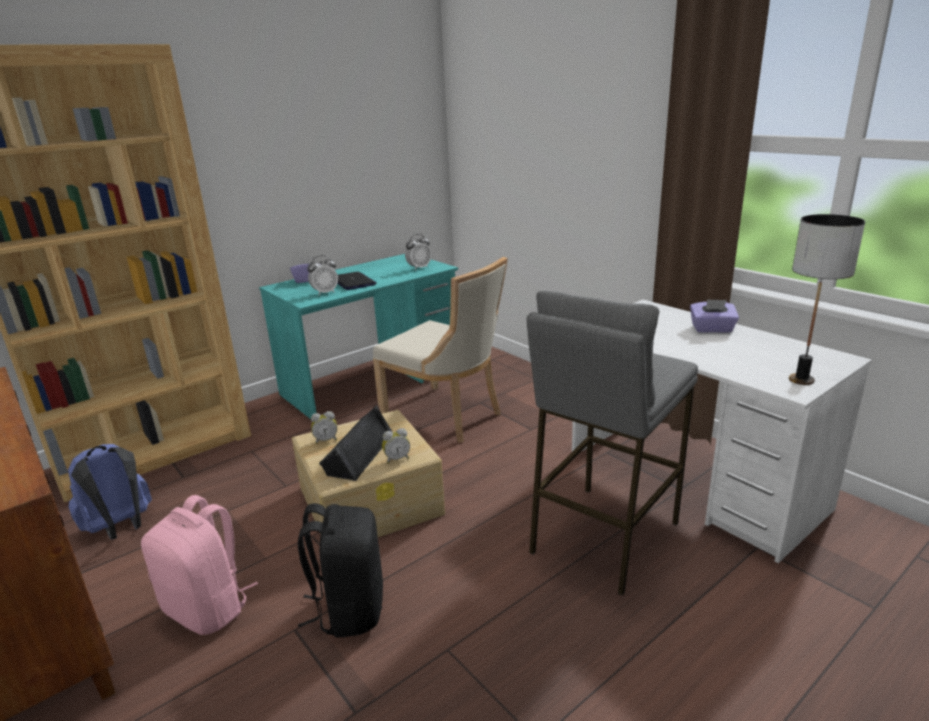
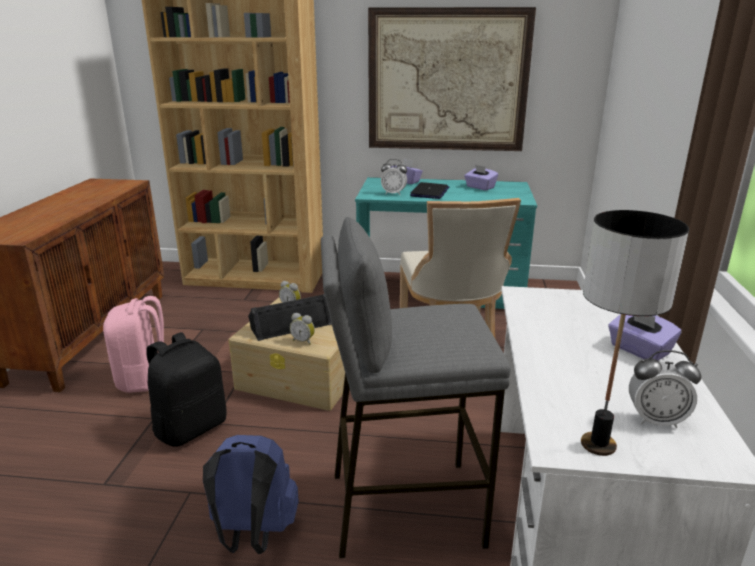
camera: 45 degrees right, 0 degrees up
blue backpack [68,444,152,539] -> blue backpack moved to [203,435,299,554]
alarm clock [405,234,431,270] -> alarm clock moved to [629,350,701,428]
none -> picture [368,7,536,151]
none -> purple tissue box [464,165,498,190]

